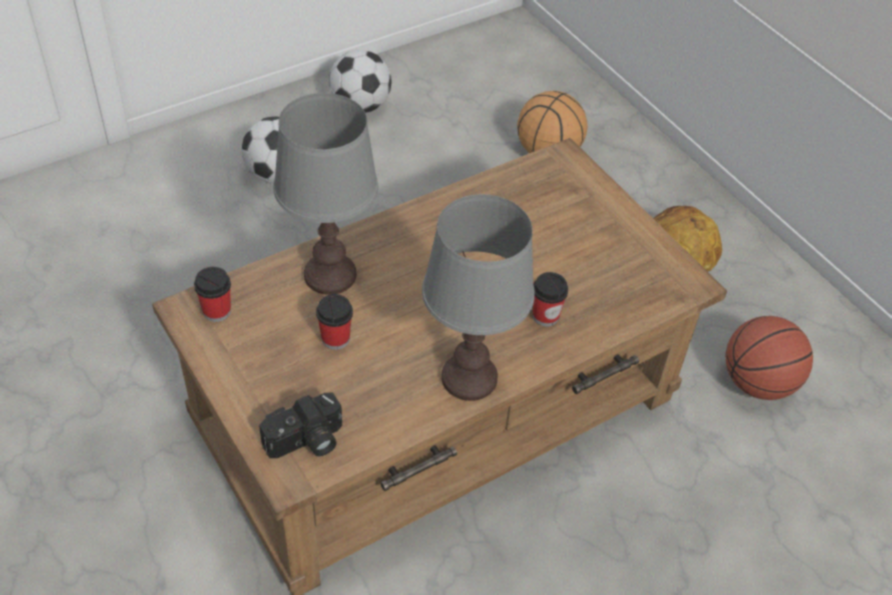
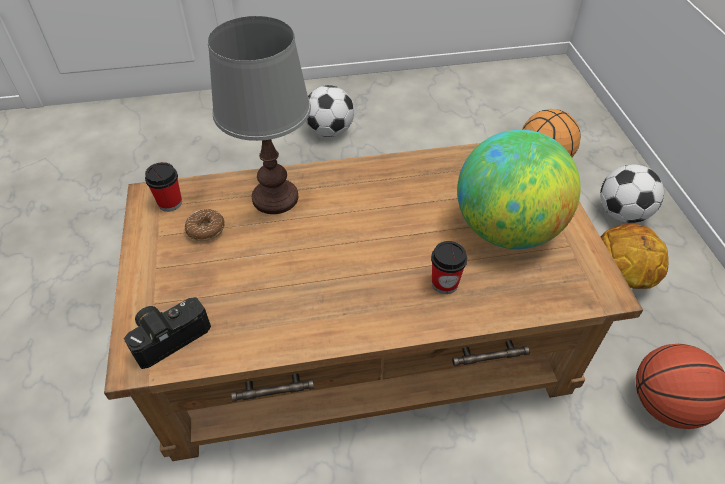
camera: 25 degrees right, 0 degrees up
camera [259,392,342,458] -> camera turned 150 degrees clockwise [124,297,211,369]
cup [316,294,353,350] -> none
football [329,50,391,113] -> football moved to [600,164,664,223]
grey table lamp [422,194,535,401] -> none
none -> donut [185,209,224,241]
none -> globe [457,129,581,249]

